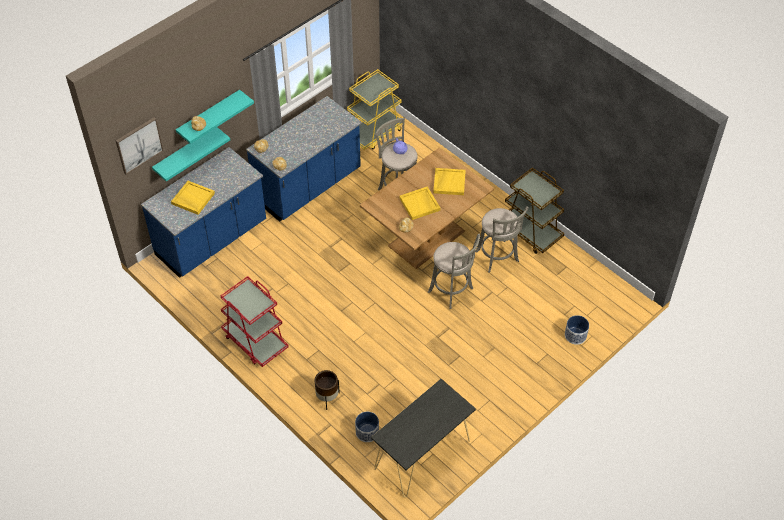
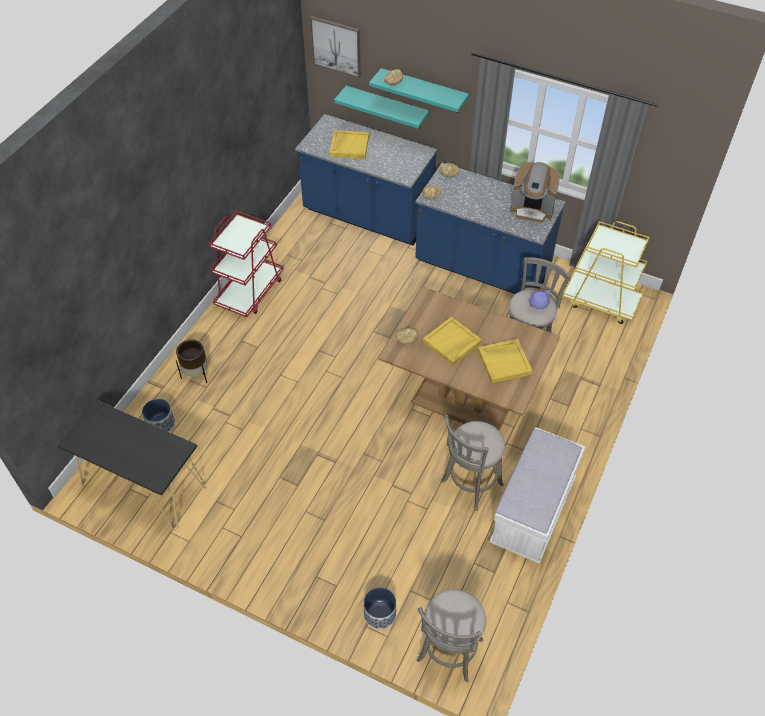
camera: 70 degrees right, 0 degrees up
grey stool [428,234,480,309] -> grey stool moved to [416,589,486,683]
brown cart [505,167,564,254] -> white bench [489,427,585,564]
none -> coffee machine [510,162,560,223]

